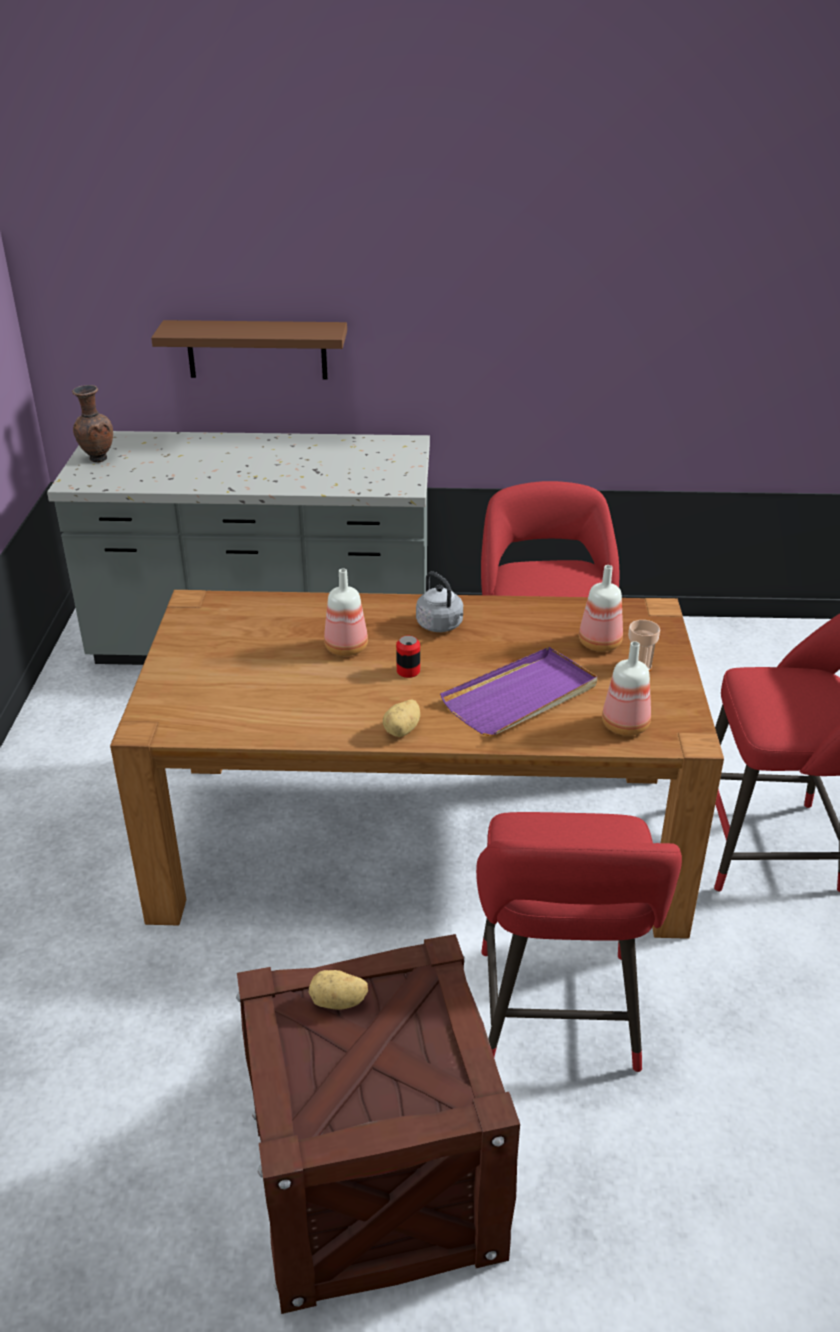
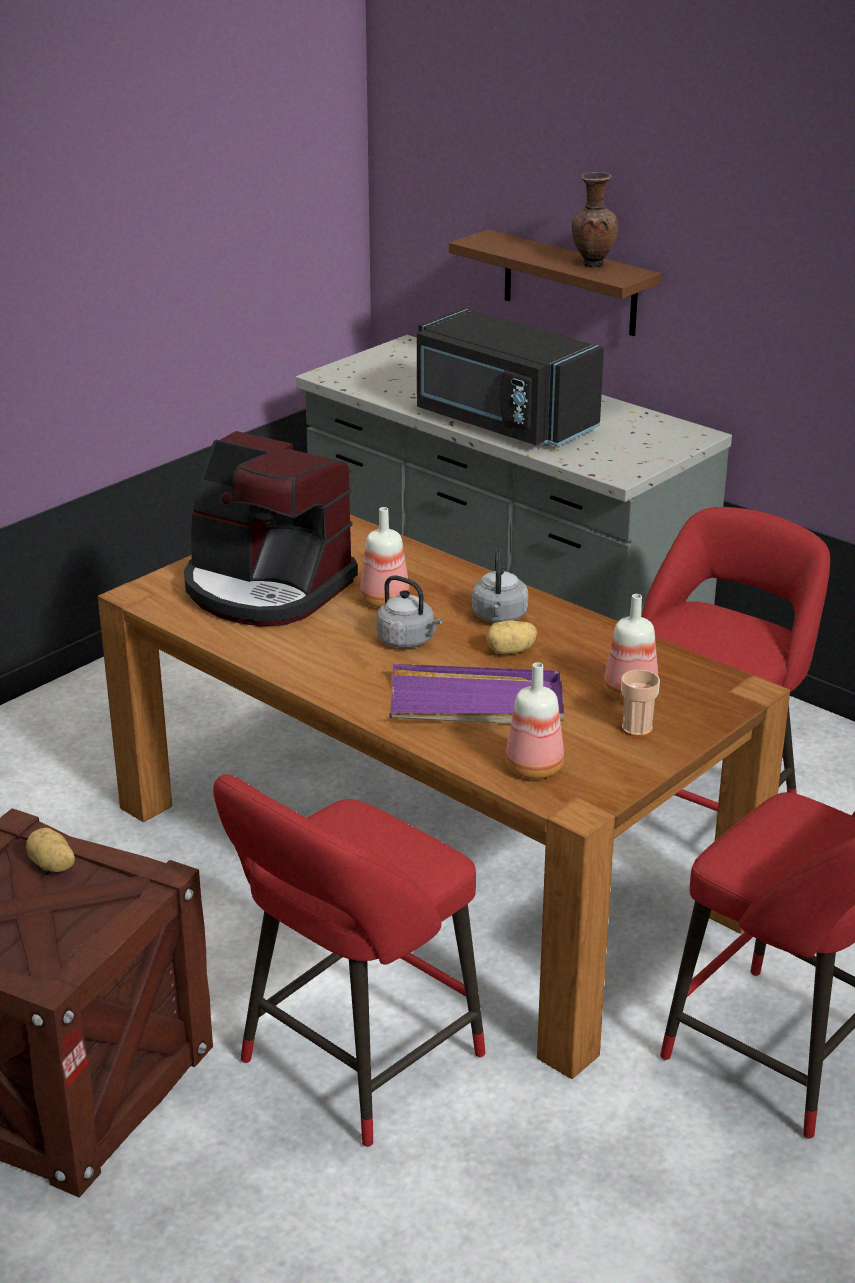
camera: 40 degrees right, 5 degrees down
brown vase [72,385,113,463] -> brown vase moved to [572,172,618,268]
potato [383,699,420,737] -> potato moved to [486,620,537,654]
can [396,636,420,678] -> grey kettle [376,575,443,648]
none -> coffee machine [184,431,358,626]
none -> black microwave [417,308,604,446]

